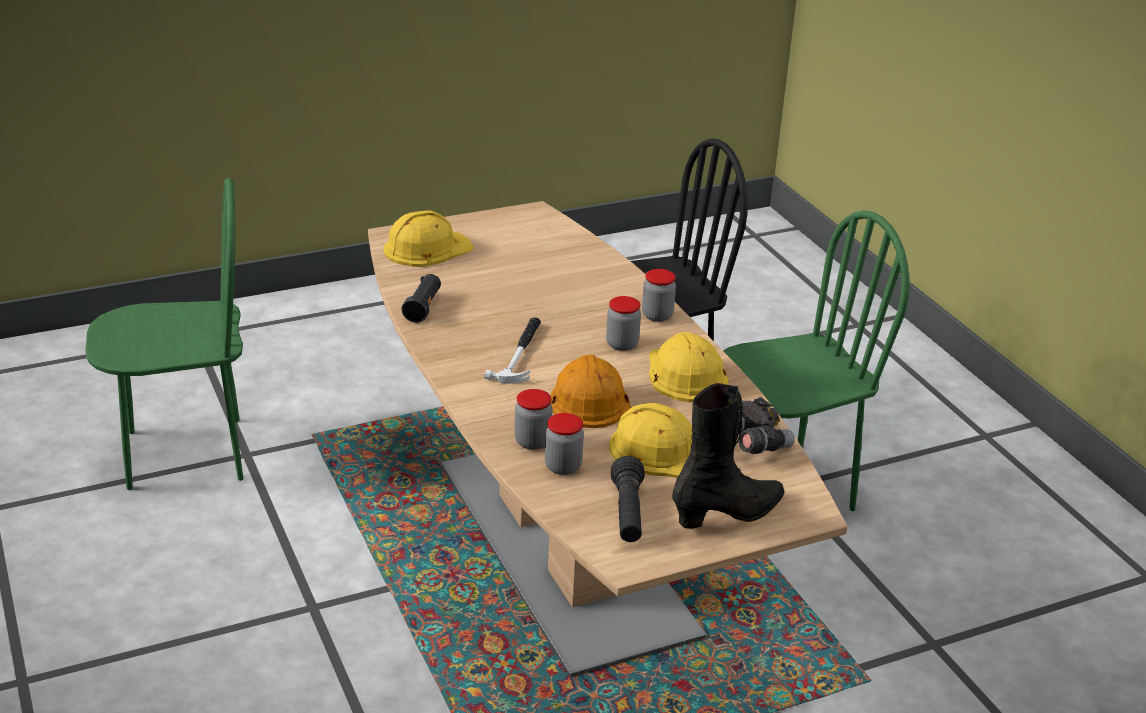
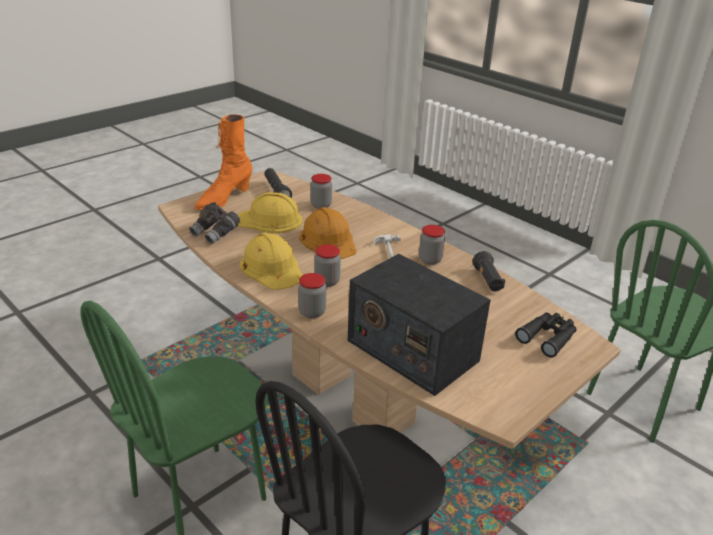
camera: 160 degrees right, 0 degrees up
yellow hard hat [384,211,474,267] -> black binoculars [515,312,577,358]
jar [515,389,553,450] -> jar moved to [419,225,445,265]
black boot [672,383,785,529] -> orange boot [194,114,252,210]
none -> radio [348,254,490,396]

